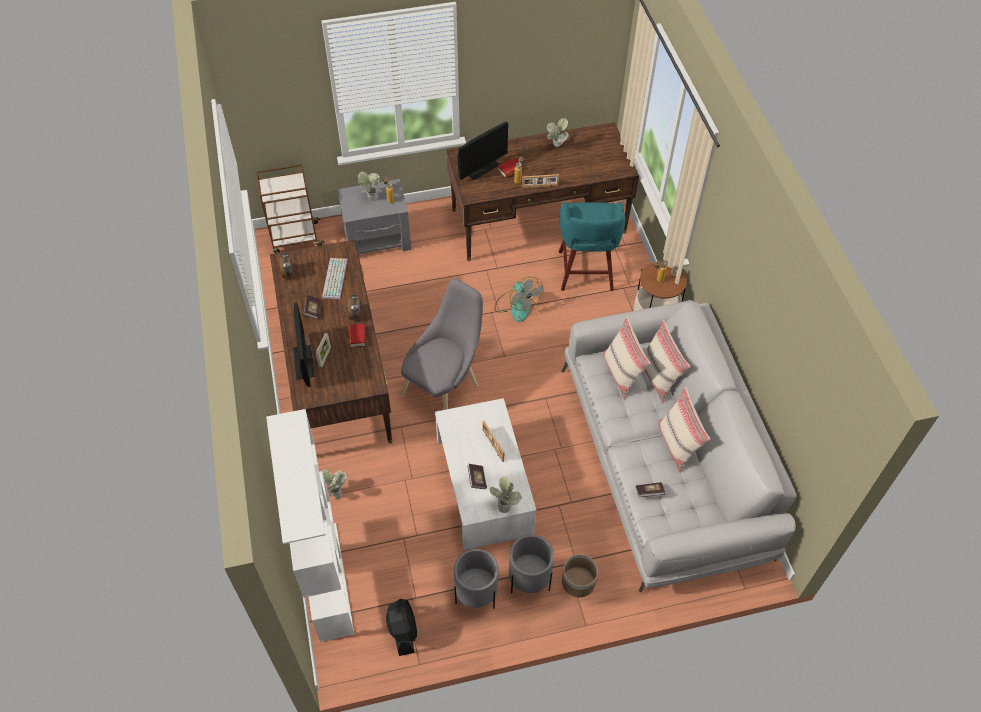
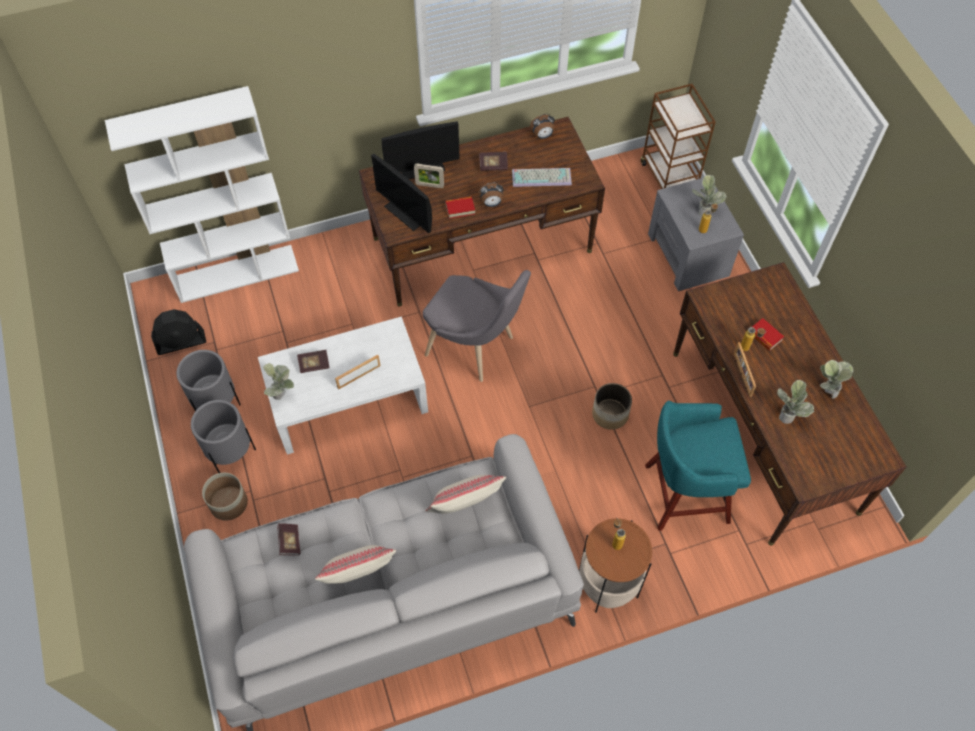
camera: 85 degrees right, 5 degrees up
potted plant [322,469,347,500] -> potted plant moved to [777,380,814,424]
monitor [458,122,508,180] -> monitor moved to [371,154,432,233]
fan [494,277,544,322] -> planter [592,383,632,430]
beige pillow [644,320,690,403] -> none

